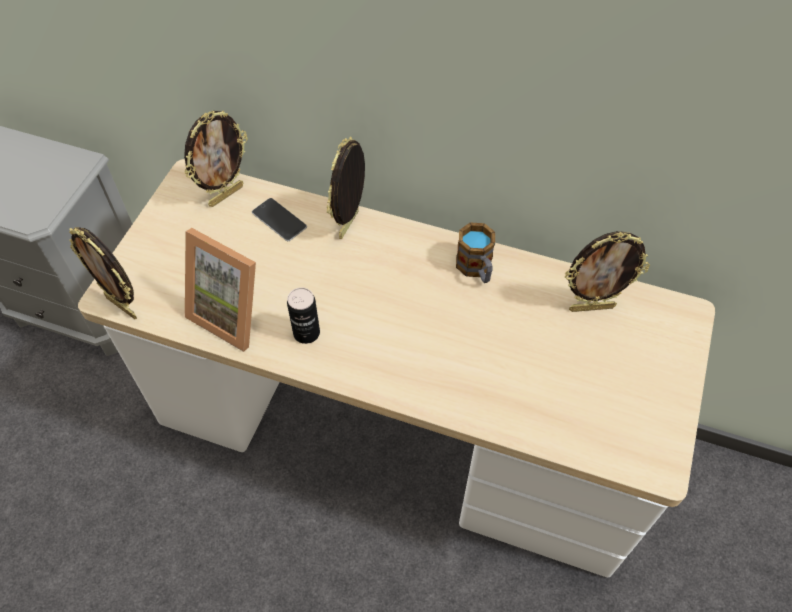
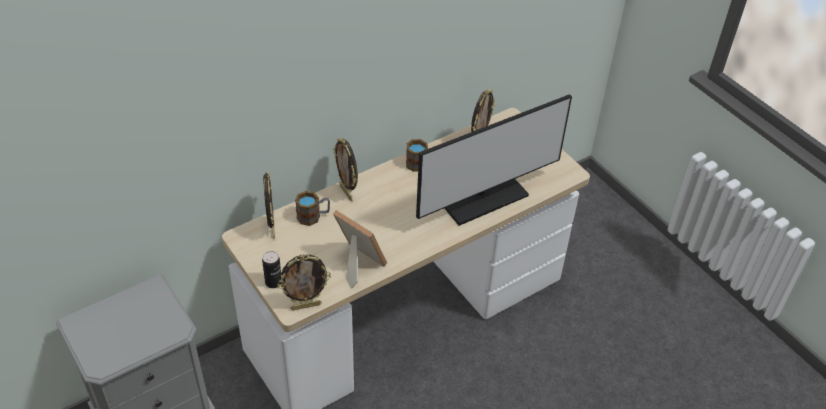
camera: 55 degrees left, 10 degrees down
picture frame [185,228,256,352] -> picture frame turned 120 degrees counterclockwise [333,210,387,288]
phone [252,198,307,241] -> mug [295,191,330,226]
can [287,287,320,344] -> can moved to [262,251,281,288]
none -> monitor [416,94,572,226]

